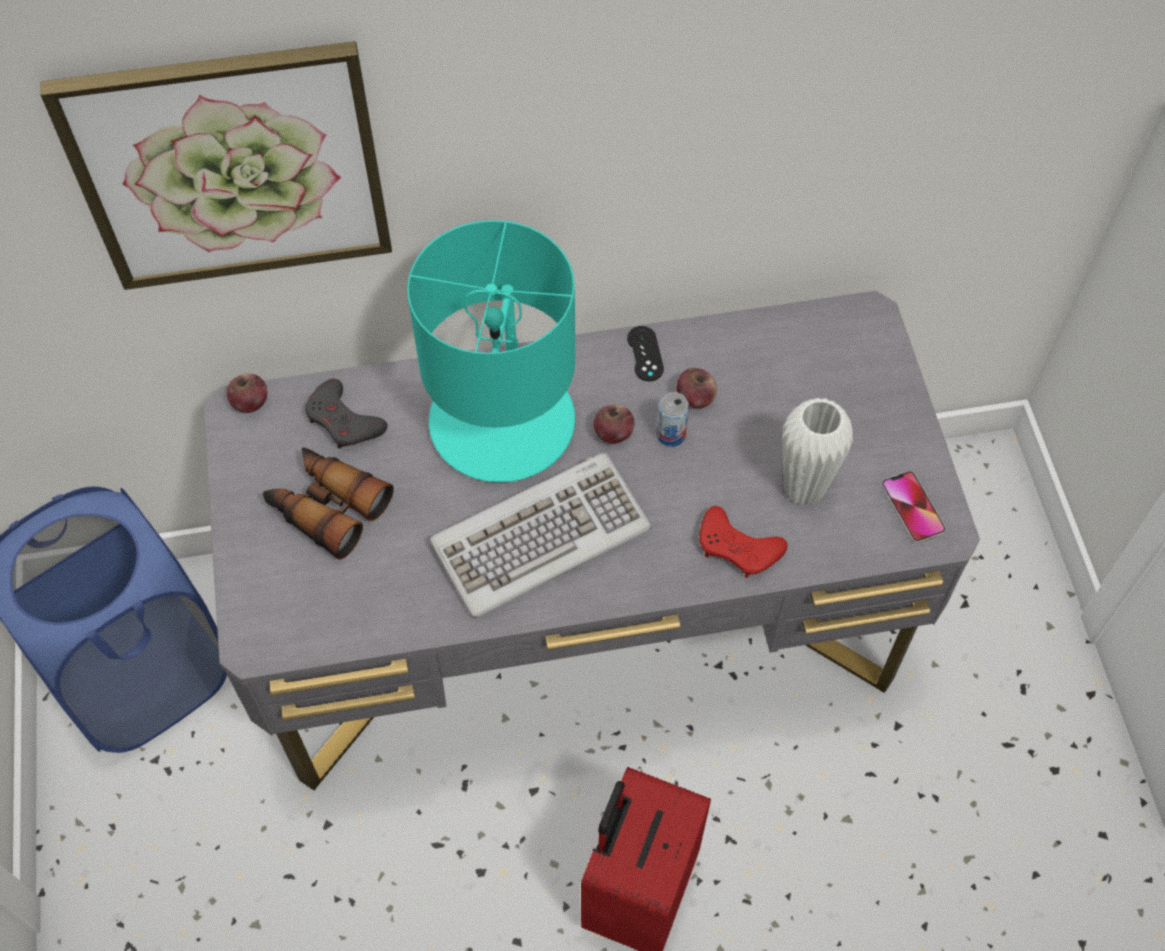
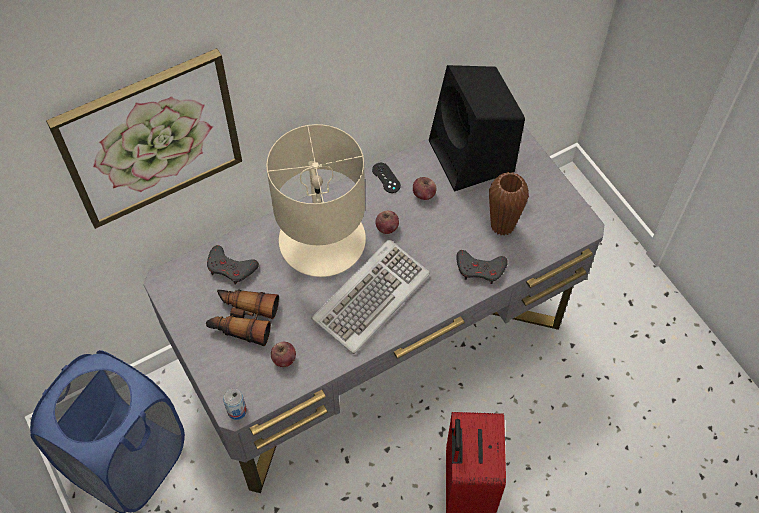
camera: 20 degrees left, 0 degrees up
apple [227,373,267,413] -> apple moved to [271,342,296,367]
turquoise table lamp [407,220,575,482] -> beige table lamp [266,124,366,277]
can [656,392,689,447] -> can moved to [223,388,247,420]
red game controller [700,506,788,578] -> grey game controller [456,250,508,284]
white vase [783,398,853,506] -> brown vase [489,172,529,236]
phone [881,471,946,543] -> none
none -> black speaker [429,65,525,191]

